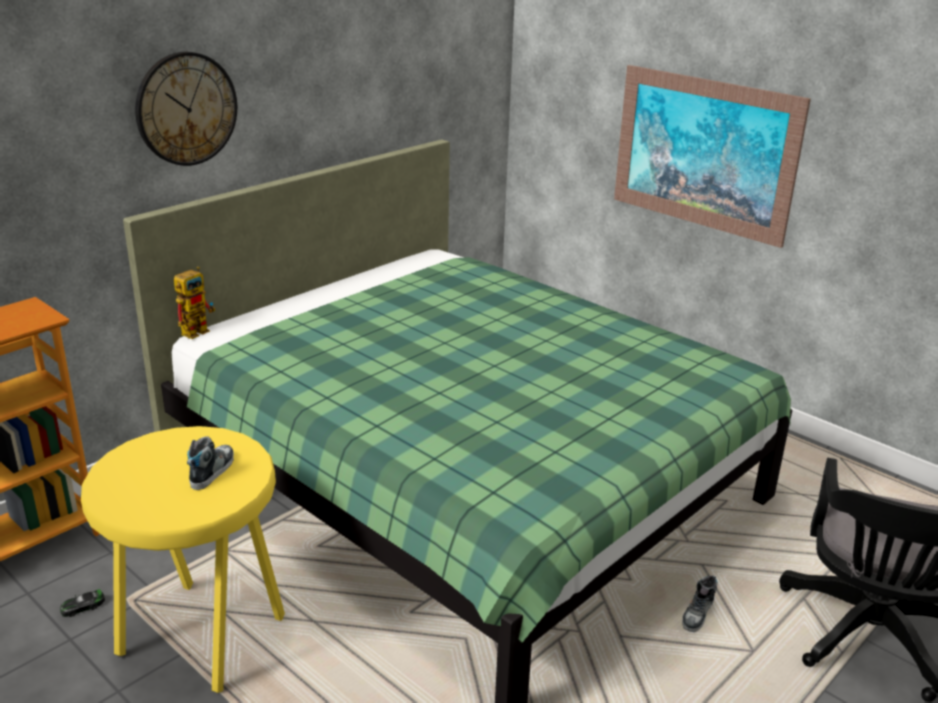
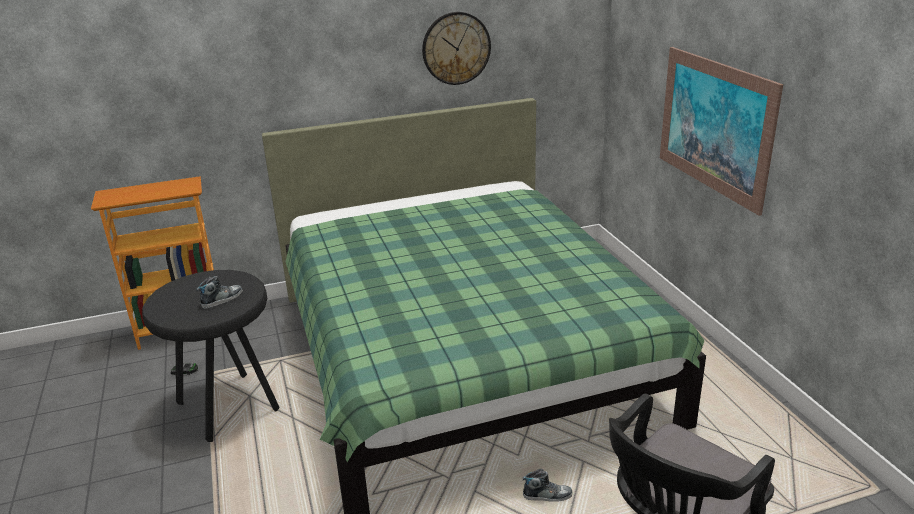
camera: 30 degrees right, 0 degrees up
yellow stool [81,426,285,693] -> black stool [142,270,280,442]
wall clock [135,52,237,166] -> wall clock moved to [422,12,491,85]
toy robot [174,266,215,339] -> none
shoe [682,575,718,632] -> shoe turned 150 degrees counterclockwise [523,469,572,502]

